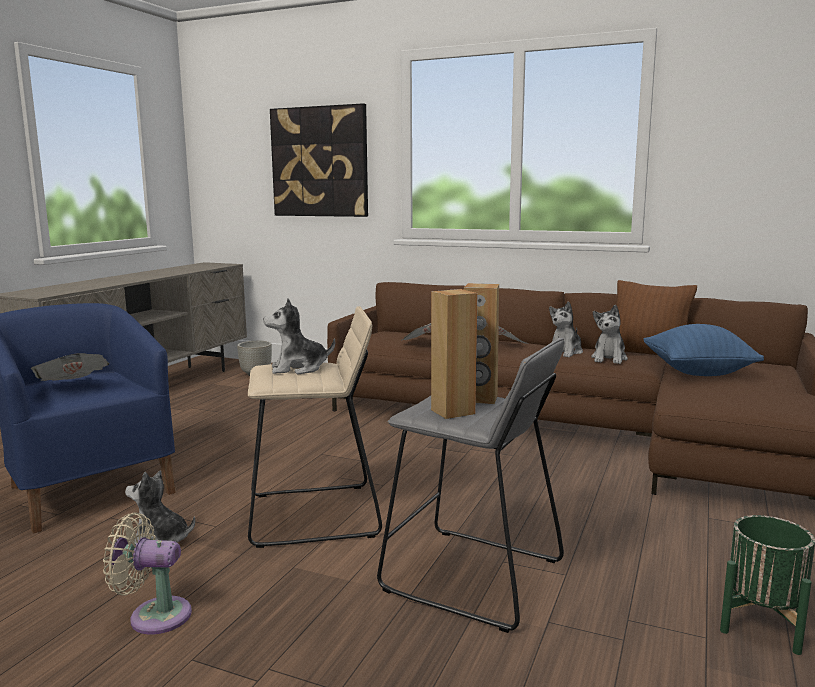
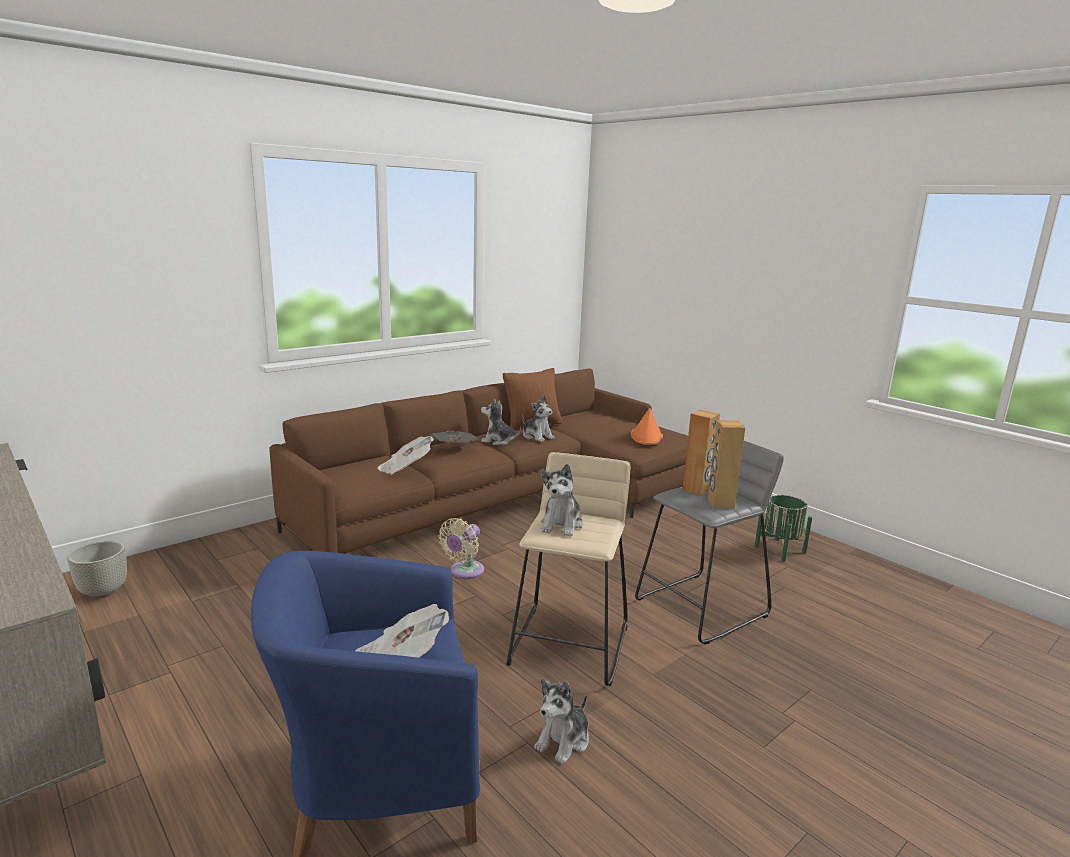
camera: 65 degrees left, 5 degrees up
beige fan [103,513,192,635] -> beige fan moved to [438,518,484,579]
picture [270,103,368,217] -> none
plush toy [549,301,583,357] -> plush toy turned 135 degrees clockwise [481,399,521,445]
blue pillow [643,324,764,376] -> none
none -> orange hat [631,408,663,445]

